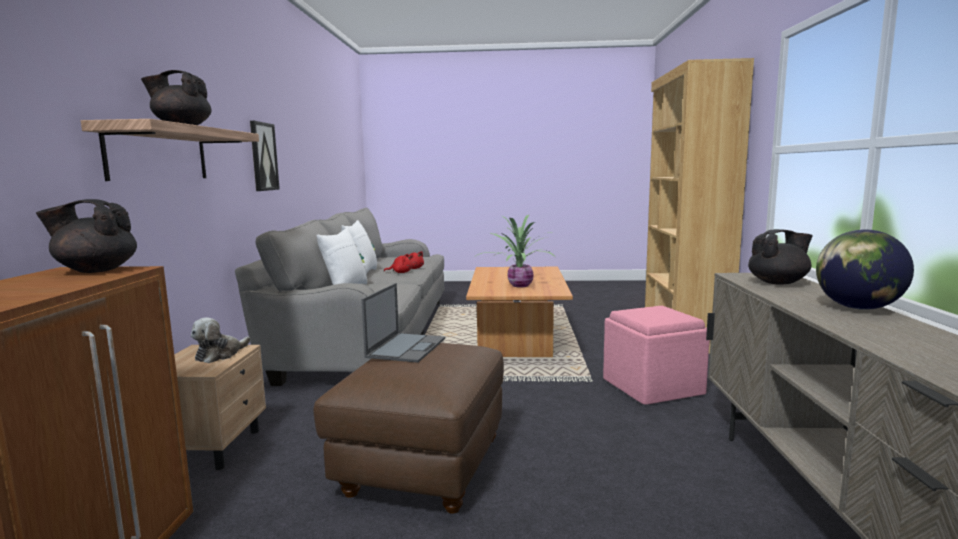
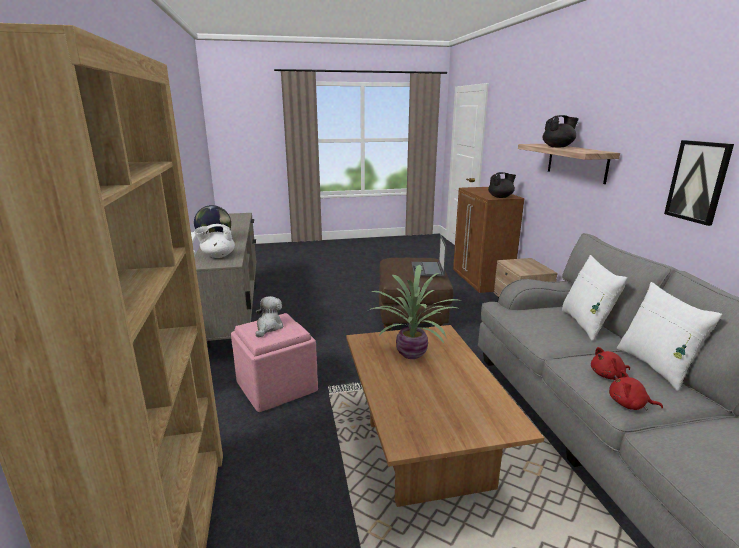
camera: 165 degrees right, 10 degrees up
plush toy [191,317,250,363] -> plush toy moved to [256,296,283,338]
black teapot [748,229,813,285] -> white teapot [194,224,235,258]

